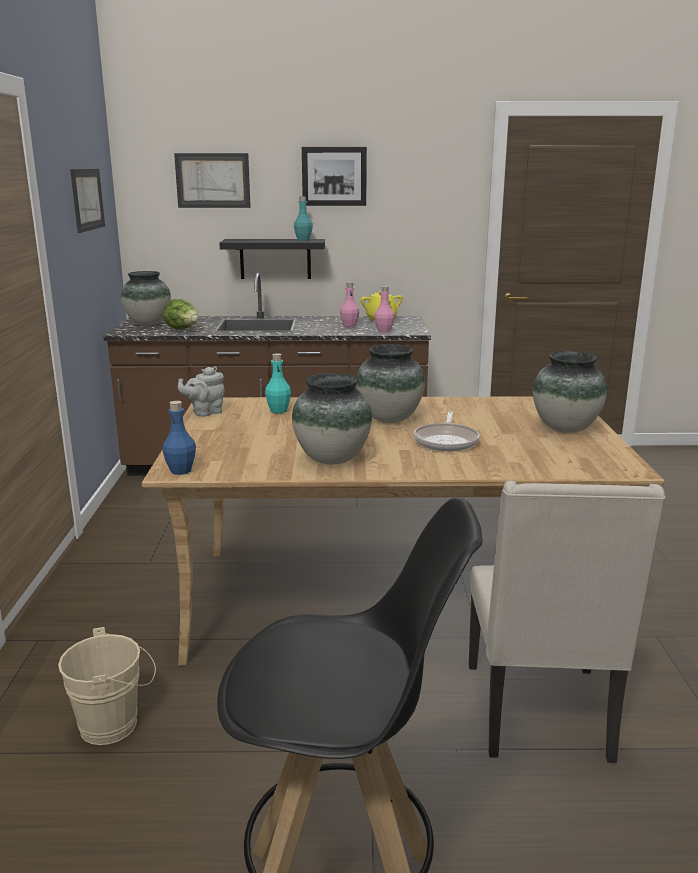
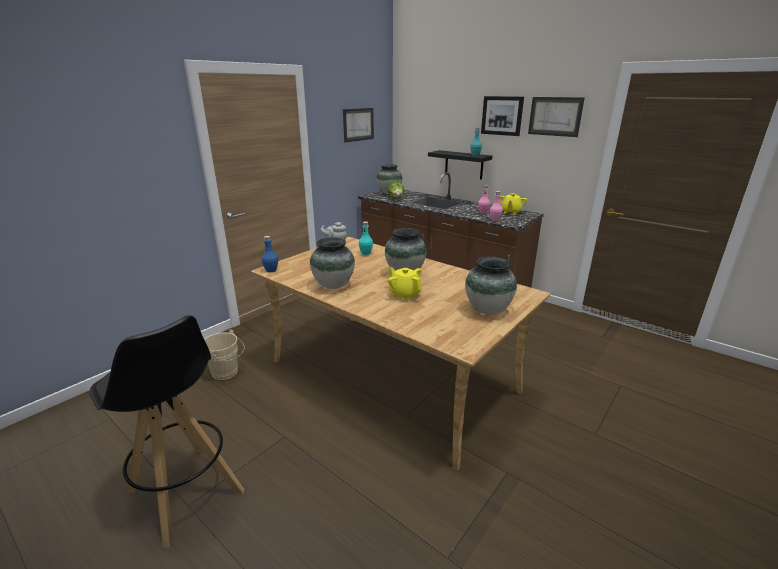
camera: 40 degrees right, 5 degrees up
picture [174,153,251,208] -> picture moved to [528,97,585,137]
frying pan [414,411,480,452] -> yellow teapot [388,267,422,300]
beige chair [469,481,666,763] -> none

